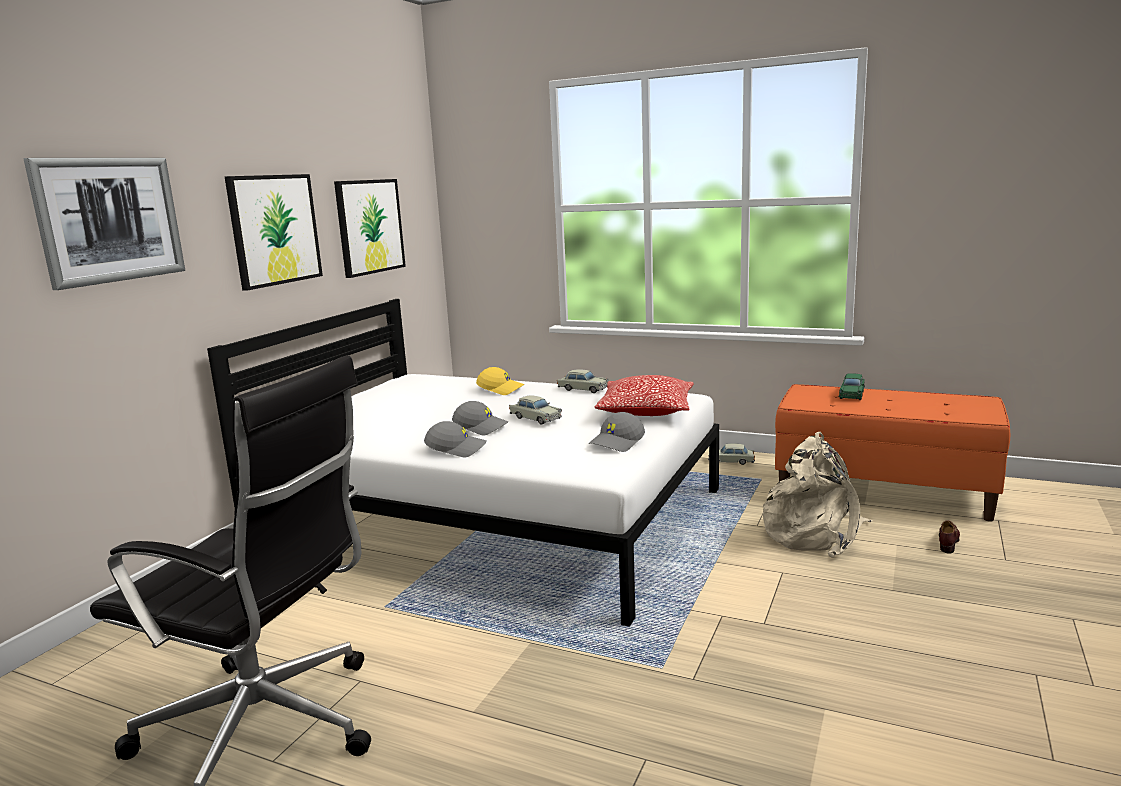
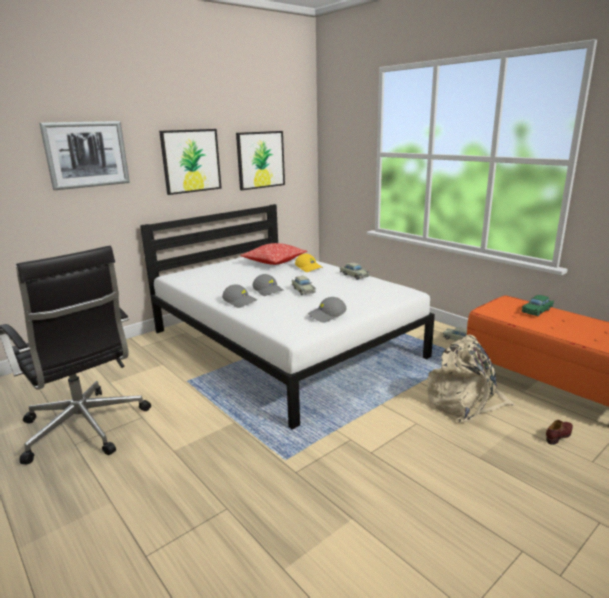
camera: 25 degrees right, 5 degrees up
pillow [595,375,694,416] -> pillow moved to [240,243,307,265]

